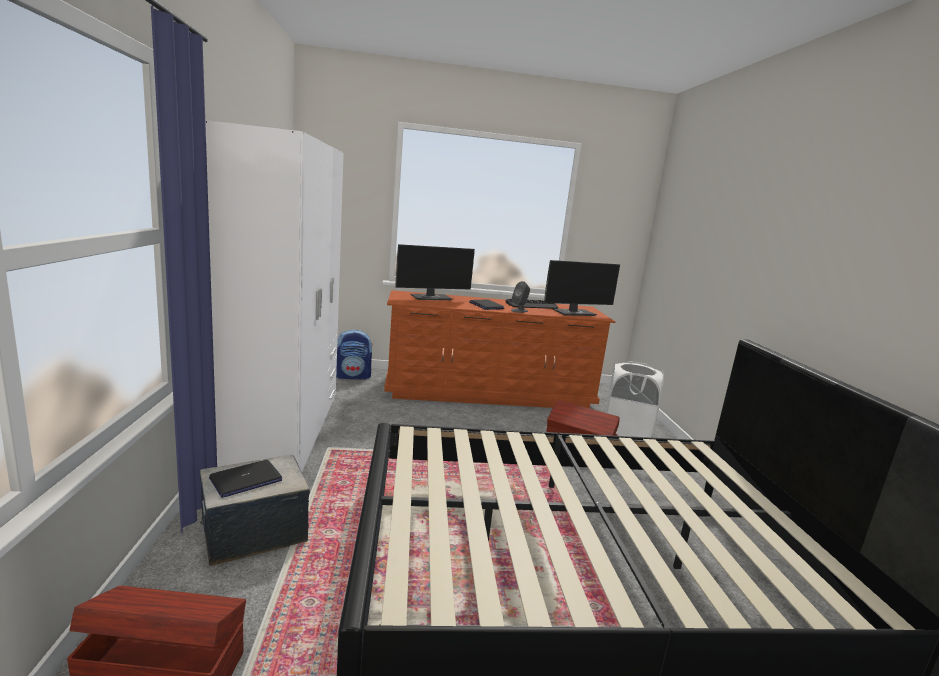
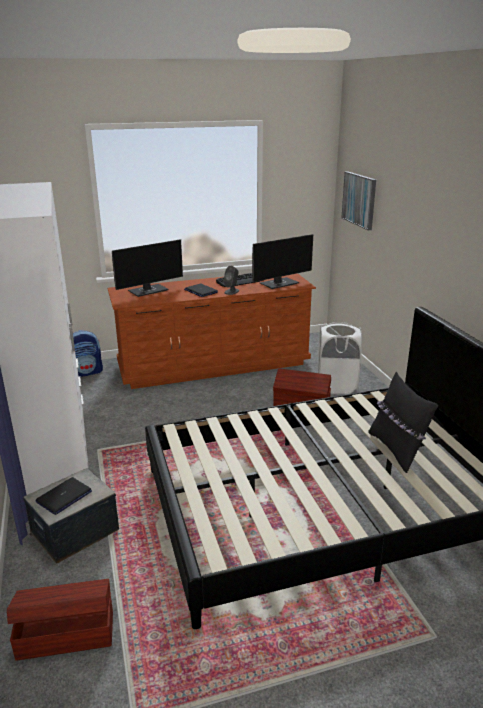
camera: 10 degrees left, 10 degrees up
none -> picture [341,171,376,230]
none -> black pillow [368,372,438,473]

